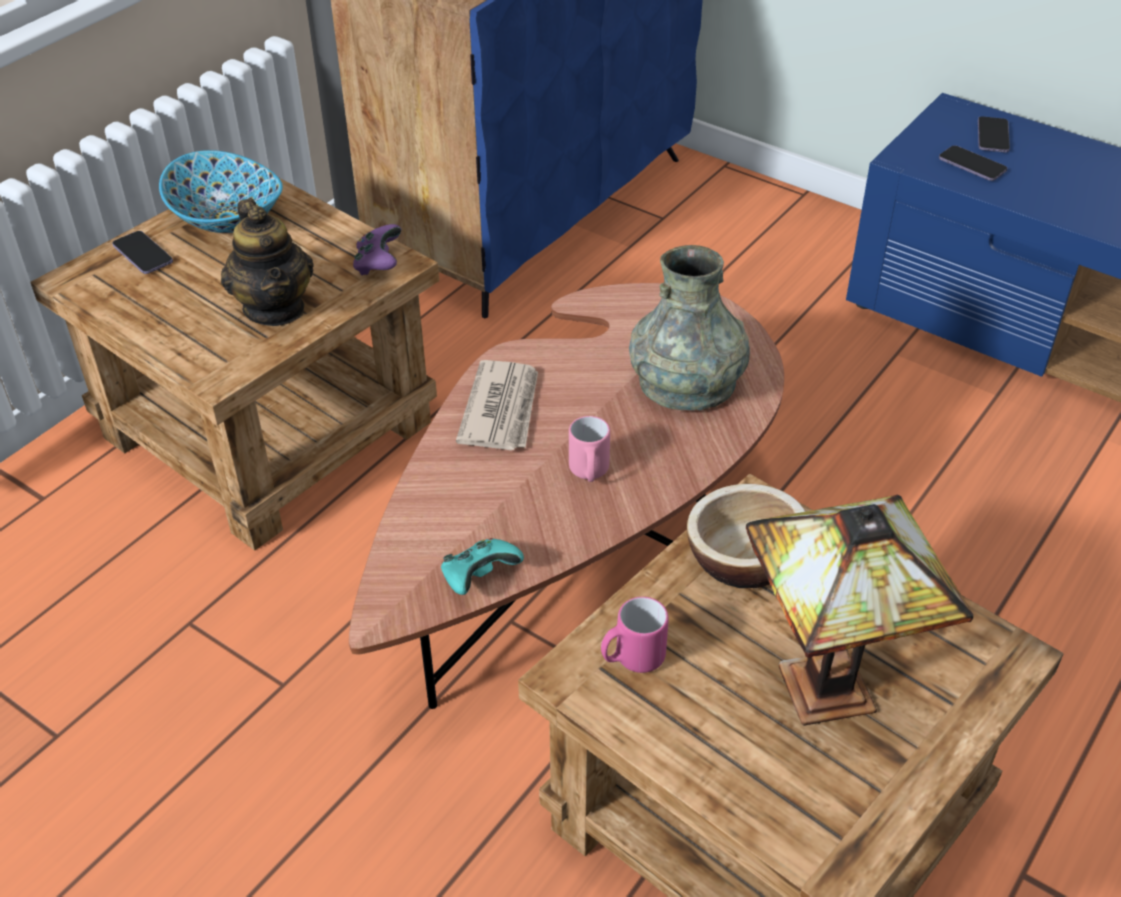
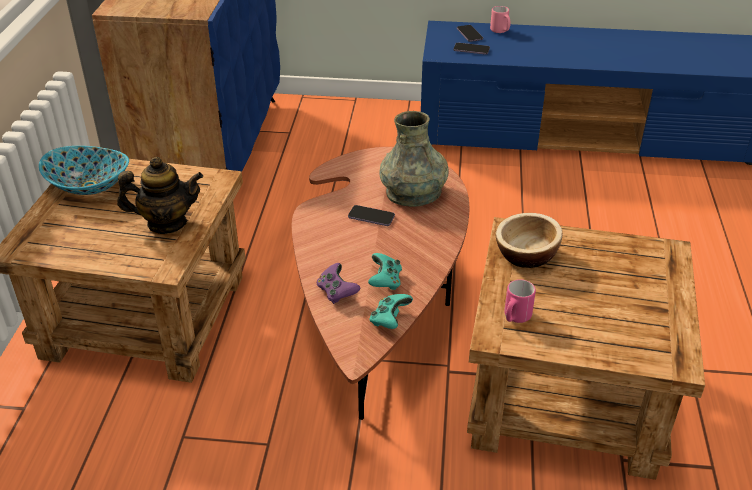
camera: 30 degrees left, 5 degrees down
phone [112,231,173,274] -> phone moved to [348,205,395,226]
teapot [221,199,314,326] -> teapot turned 45 degrees counterclockwise [117,157,203,234]
purple game controller [353,224,401,275] -> purple game controller moved to [317,263,360,304]
newspaper [456,360,538,450] -> none
pink mug [569,416,610,482] -> pink mug moved to [490,6,511,33]
table lamp [746,495,973,726] -> none
none -> turquoise game controller [368,253,402,290]

